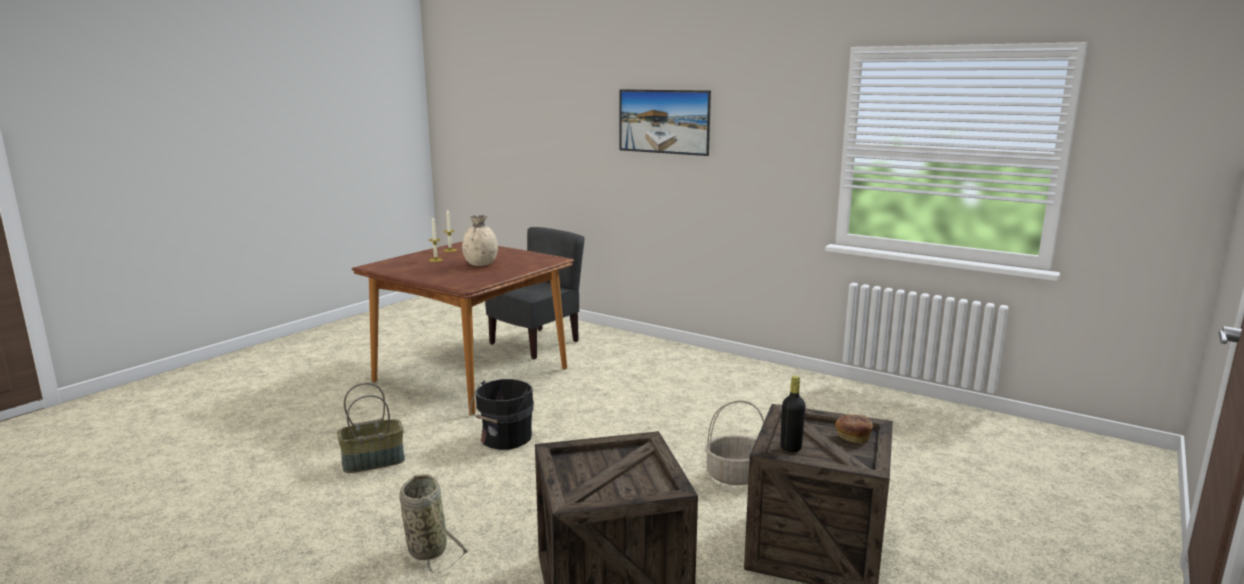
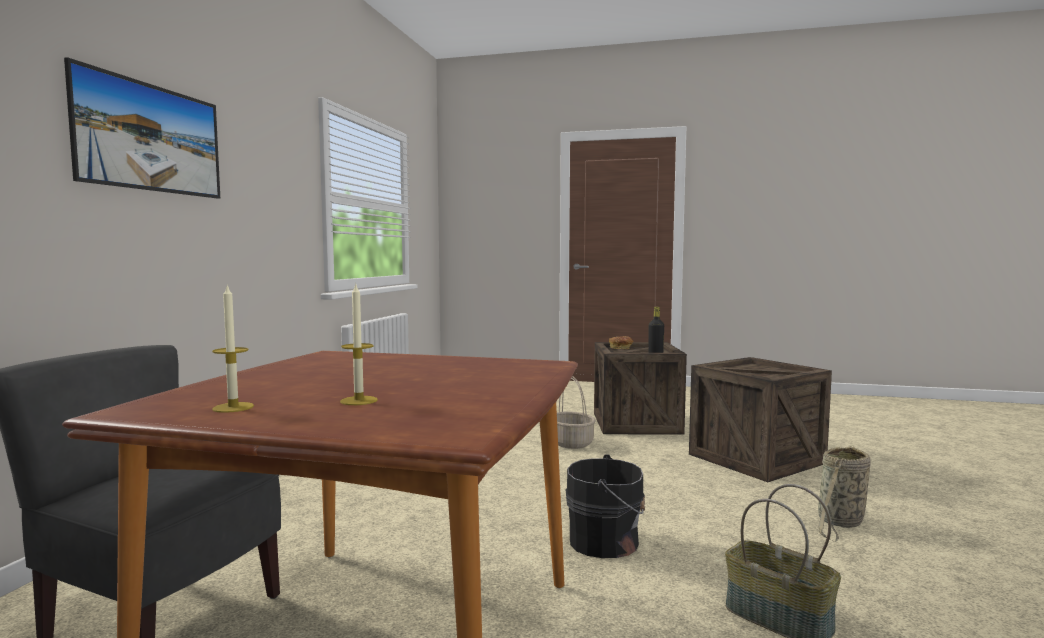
camera: 110 degrees left, 10 degrees down
beige vase [462,215,498,266] -> none

